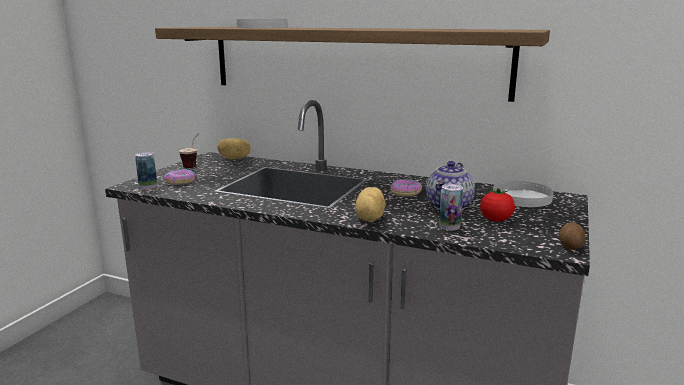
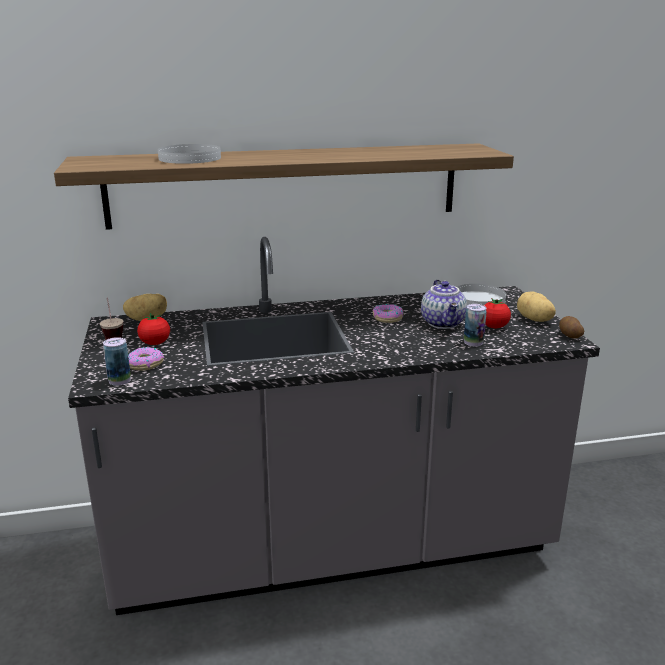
camera: 35 degrees left, 5 degrees up
potato [355,187,386,222] -> potato moved to [517,291,556,322]
none -> tomato [137,313,170,345]

